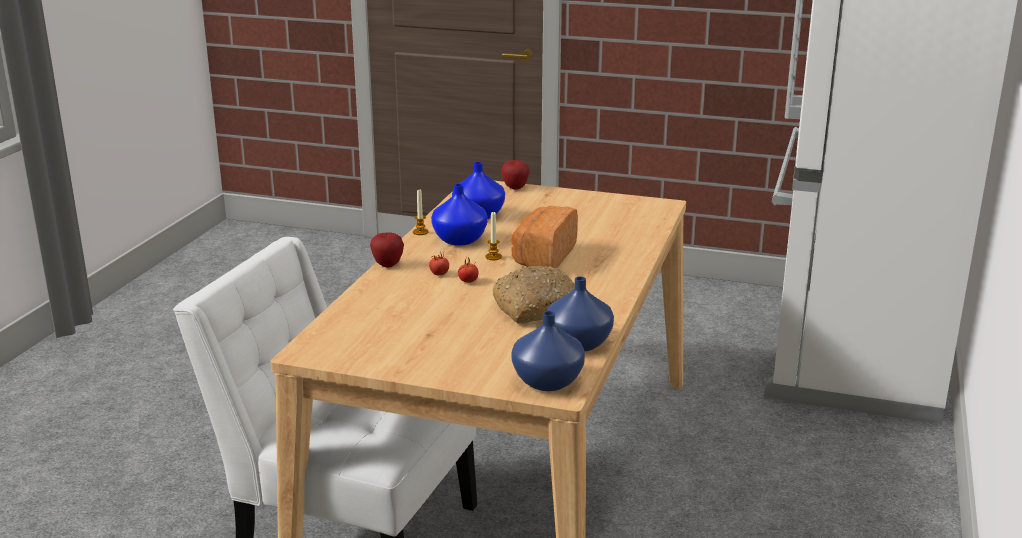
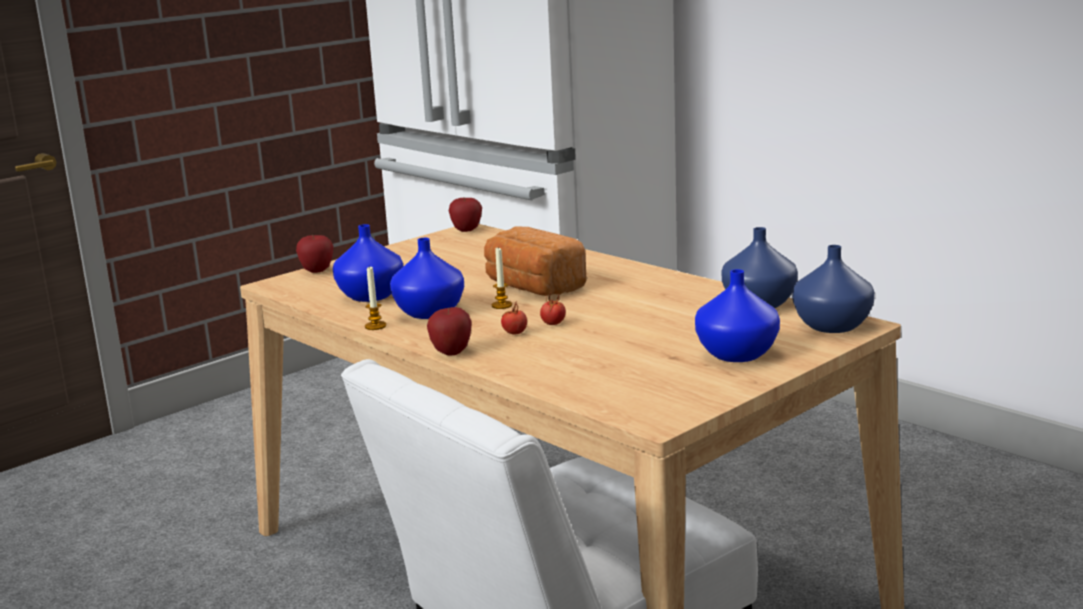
camera: 60 degrees left, 5 degrees down
bread [493,266,575,324] -> none
none -> apple [449,198,482,232]
none -> blue vase [695,269,780,362]

